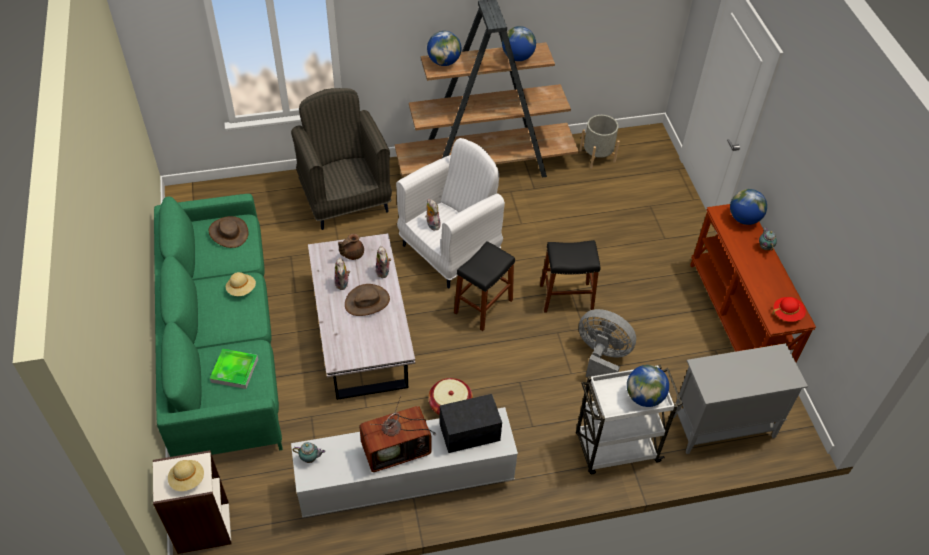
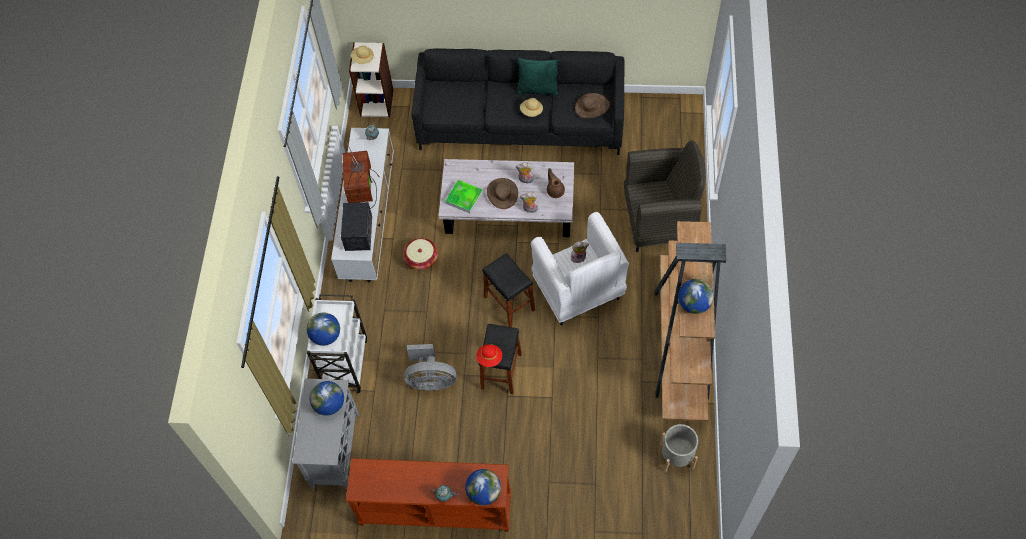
camera: 110 degrees right, 10 degrees up
green sofa [154,194,283,457] -> black sofa [412,48,624,155]
tray [210,349,258,389] -> tray moved to [445,180,483,213]
globe [427,31,461,66] -> globe moved to [310,381,344,415]
grey fan [579,309,636,377] -> grey fan turned 45 degrees clockwise [404,344,457,391]
red hat [772,297,806,322] -> red hat moved to [476,344,502,367]
none -> green pillow [517,58,559,95]

